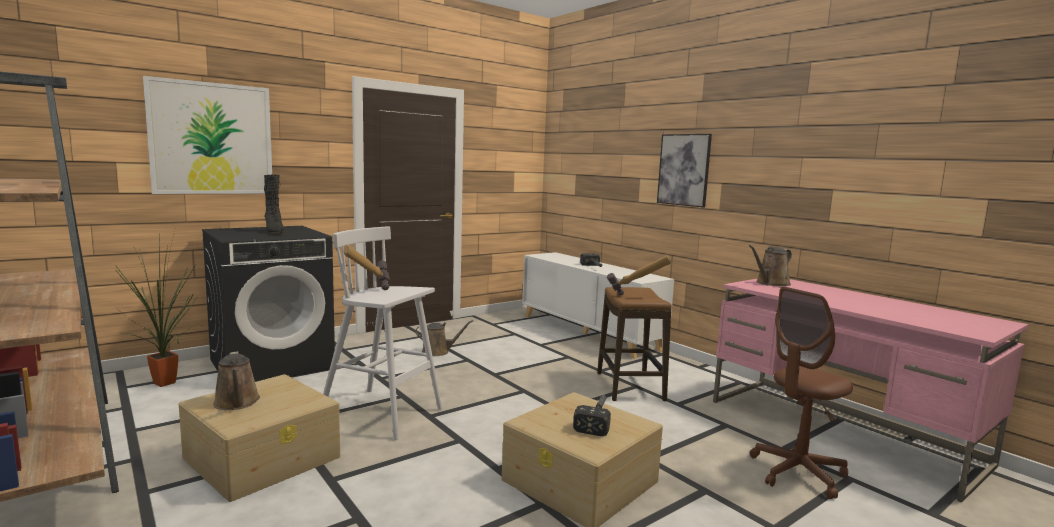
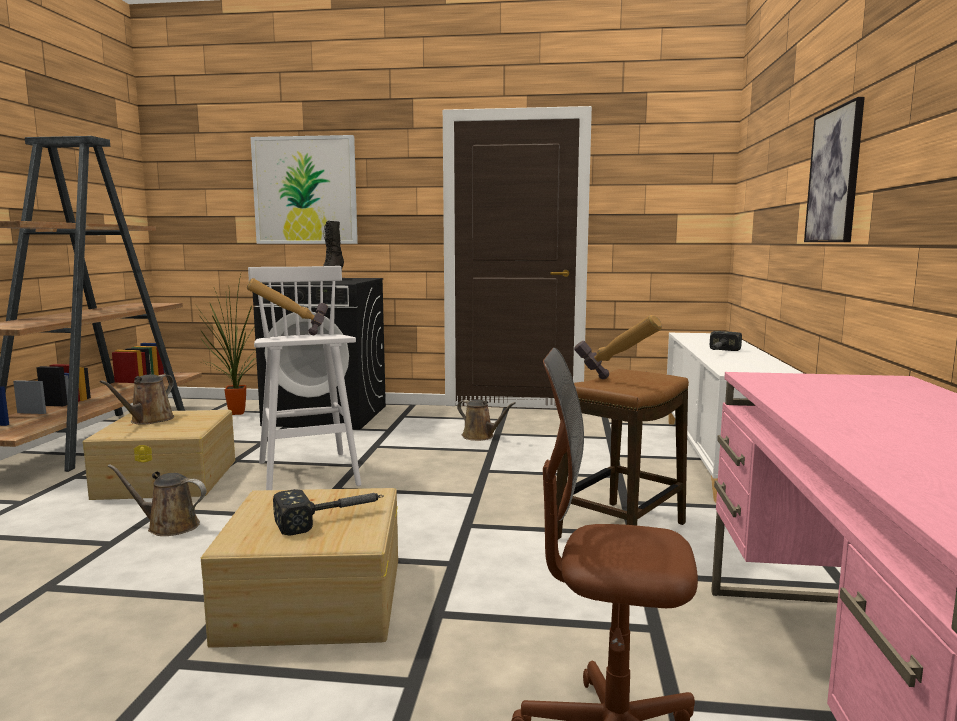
camera: 45 degrees right, 0 degrees up
brown watering can [749,245,792,286] -> brown watering can moved to [108,464,206,536]

